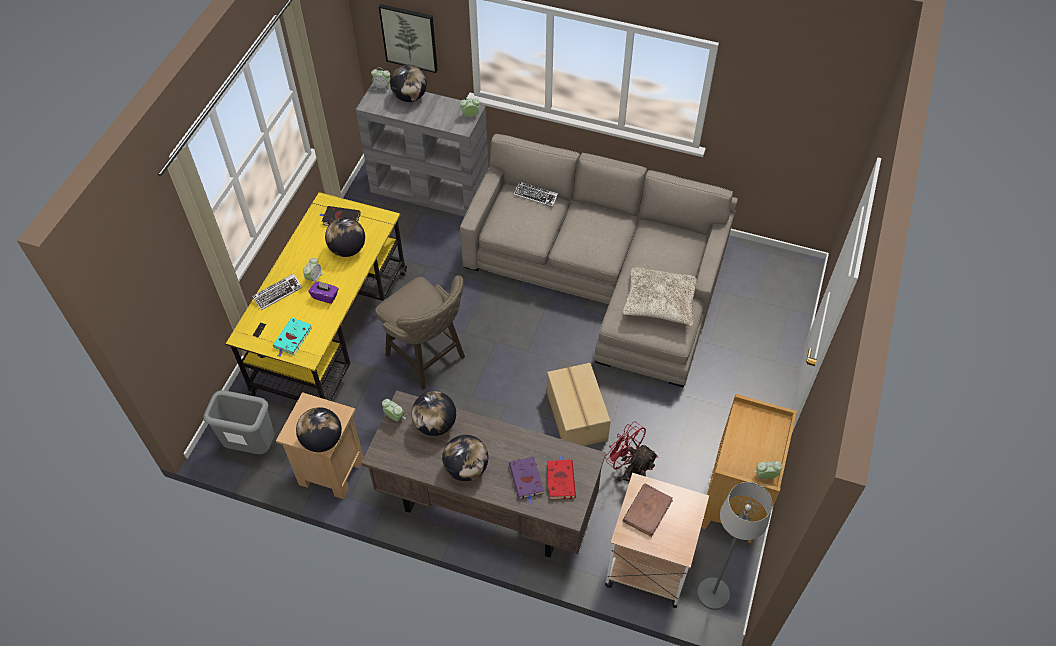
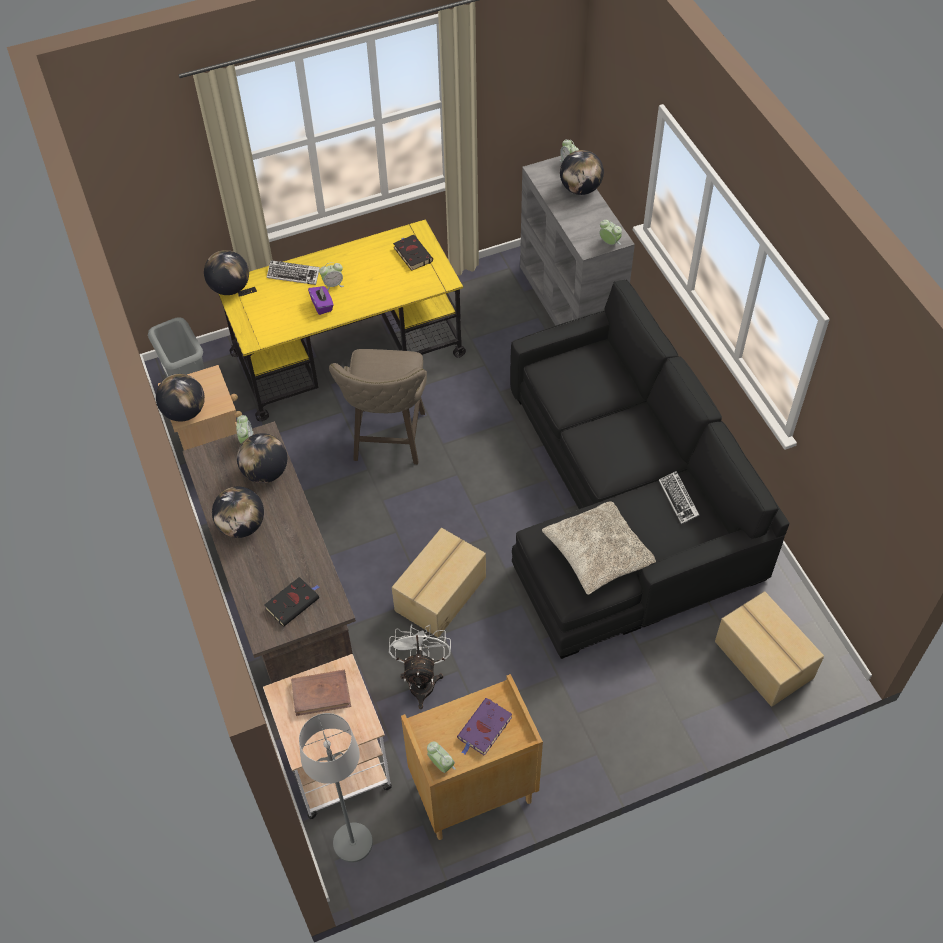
camera: 50 degrees right, 0 degrees up
turquoise book [273,318,312,357] -> none
globe [325,217,365,257] -> globe moved to [204,250,249,295]
picture [379,4,438,73] -> none
beige sofa [460,134,738,387] -> black sofa [510,280,789,659]
purple book [509,457,544,505] -> purple book moved to [457,698,512,756]
keyboard [514,181,558,207] -> keyboard moved to [659,471,699,525]
red book [547,456,576,500] -> black book [264,577,319,627]
red fan [605,421,658,482] -> white fan [389,624,451,709]
none -> cardboard box [715,591,824,707]

